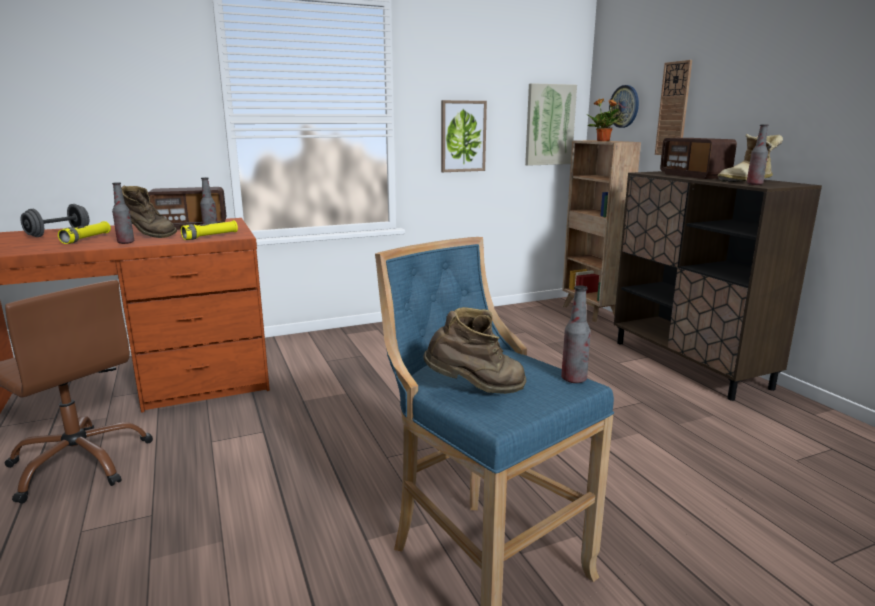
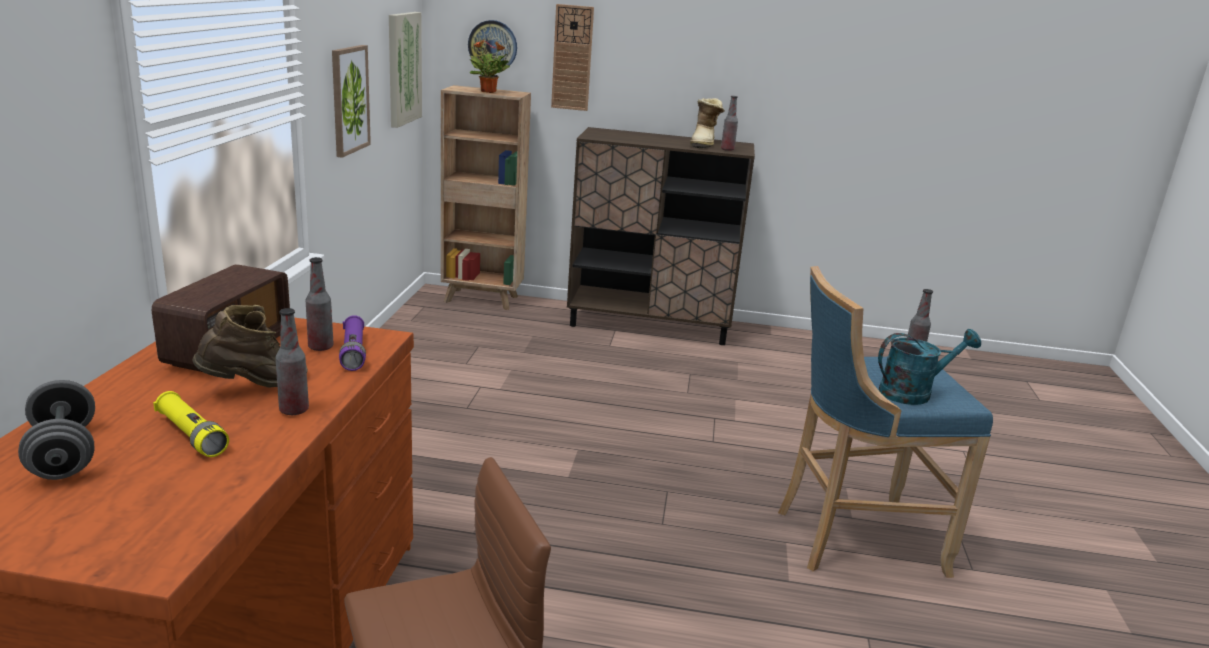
camera: 60 degrees left, 5 degrees up
yellow flashlight [181,220,238,240] -> purple flashlight [339,315,366,371]
brown boot [423,307,526,394] -> turquoise watering can [878,329,981,405]
radio [660,138,737,179] -> none

